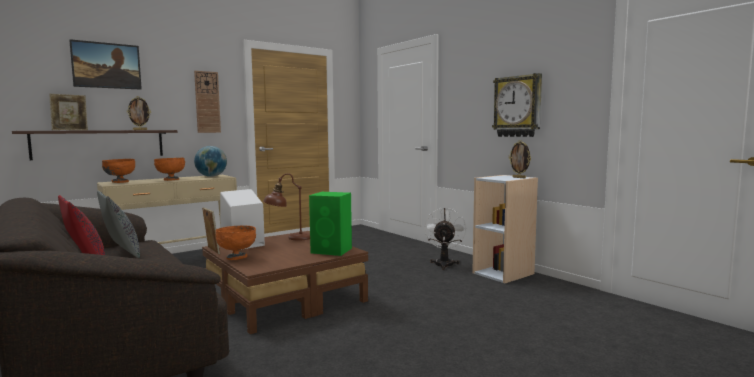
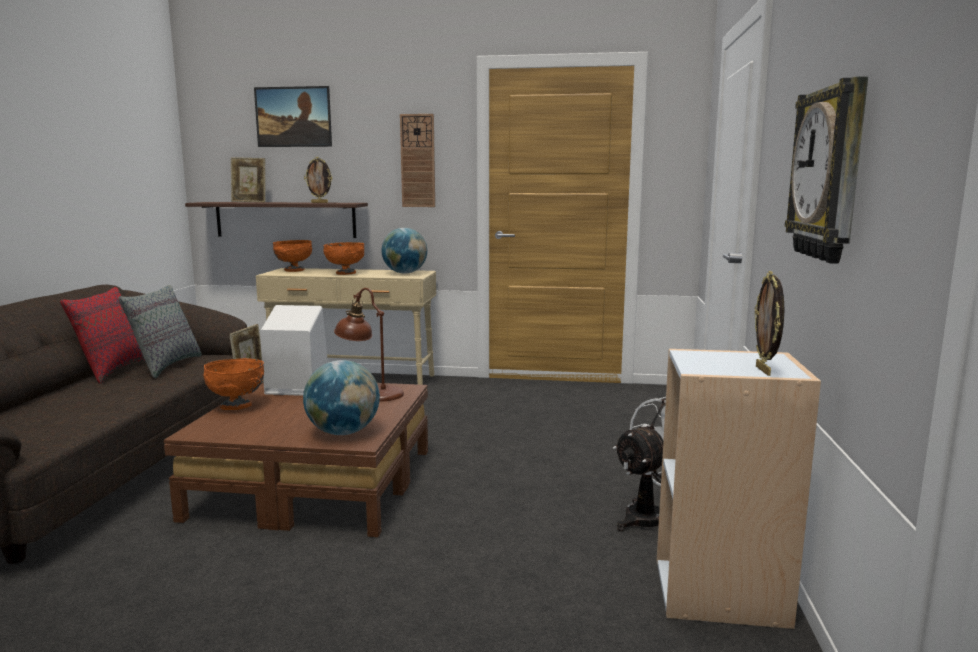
camera: 45 degrees right, 5 degrees up
green speaker [309,192,352,256] -> globe [303,360,380,435]

